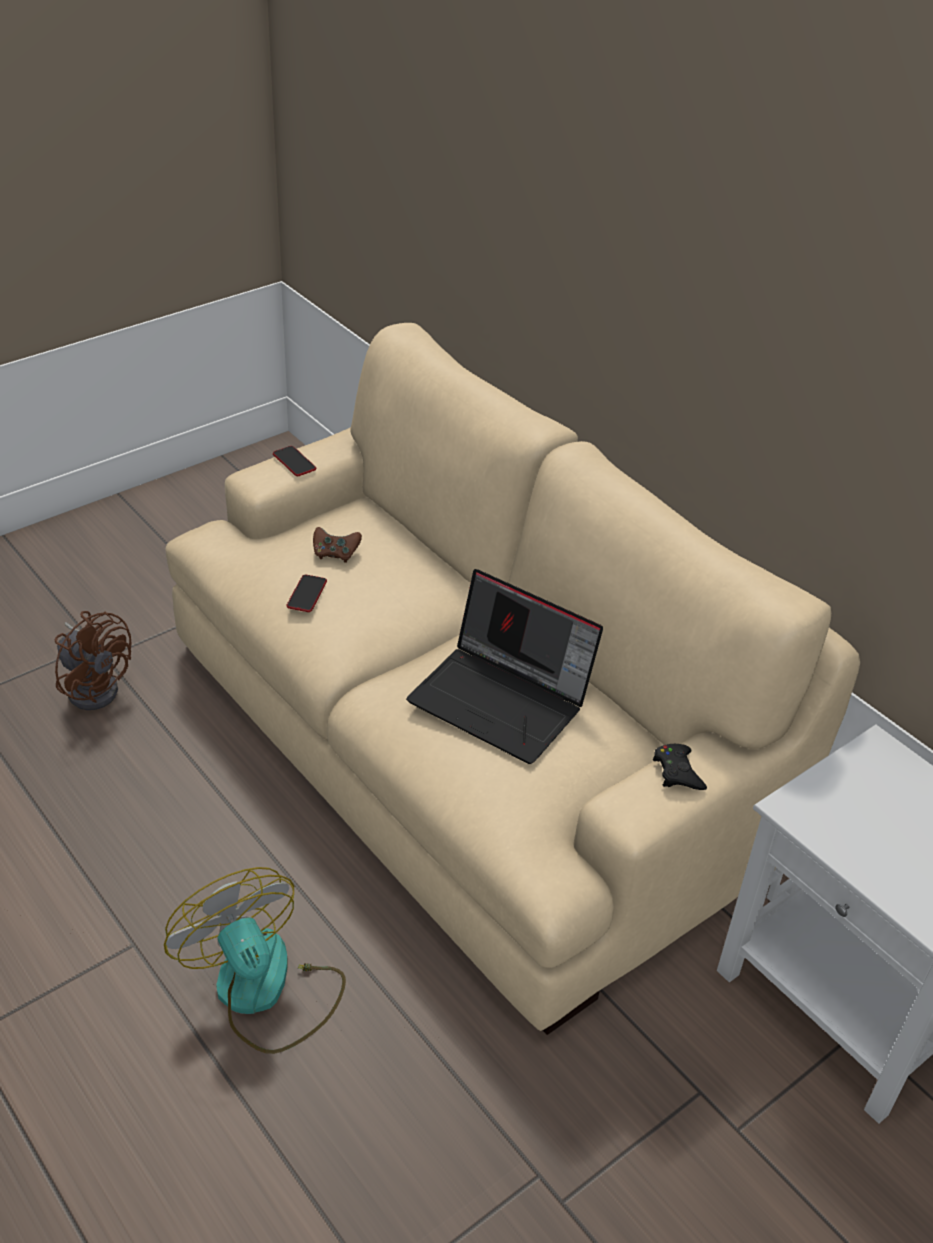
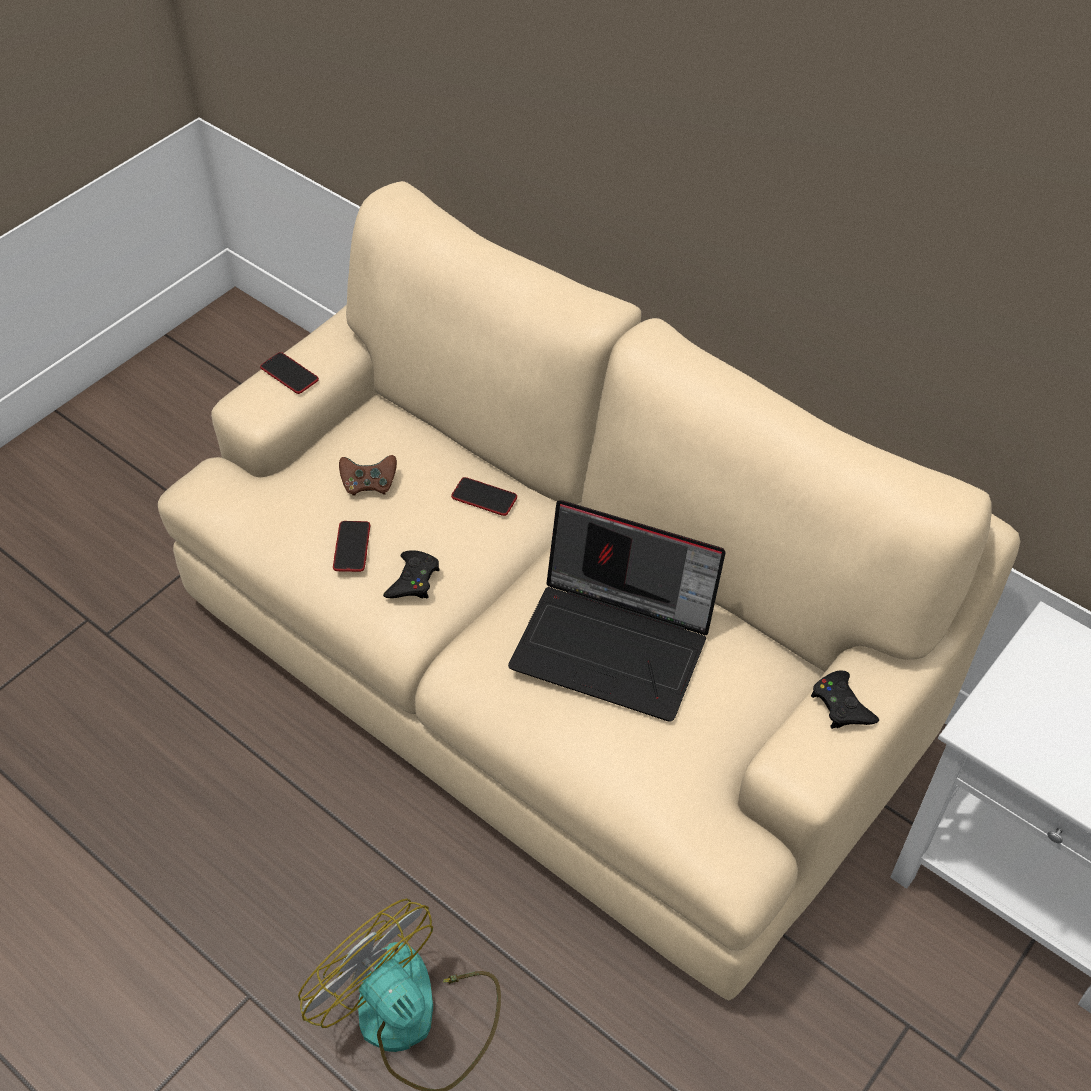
camera: 10 degrees left, 10 degrees up
brown fan [55,611,132,710] -> none
none -> black game controller [383,550,440,599]
none -> phone [451,477,517,516]

